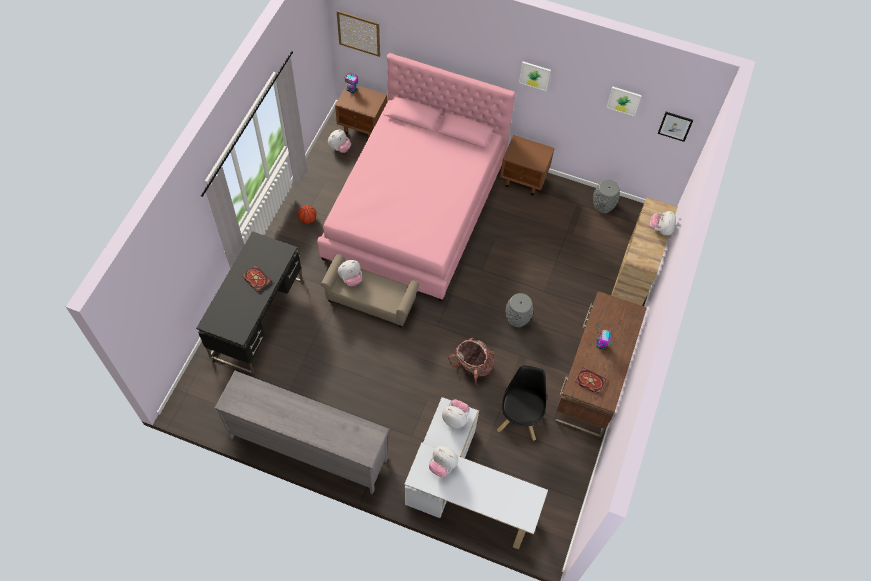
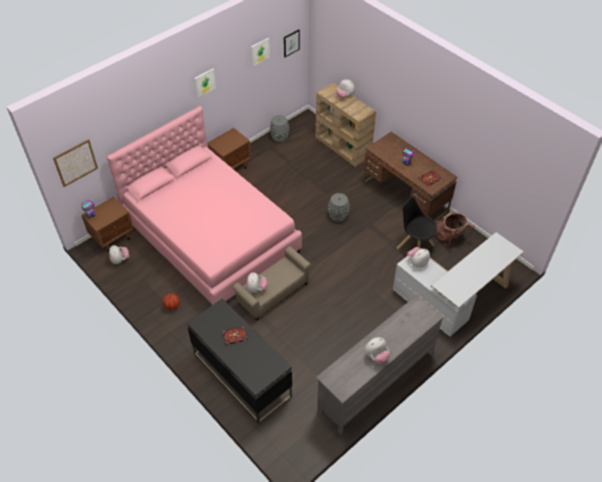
camera: 60 degrees left, 10 degrees down
plush toy [429,446,458,477] -> plush toy moved to [365,337,390,364]
backpack [448,337,495,385] -> backpack moved to [436,212,475,246]

